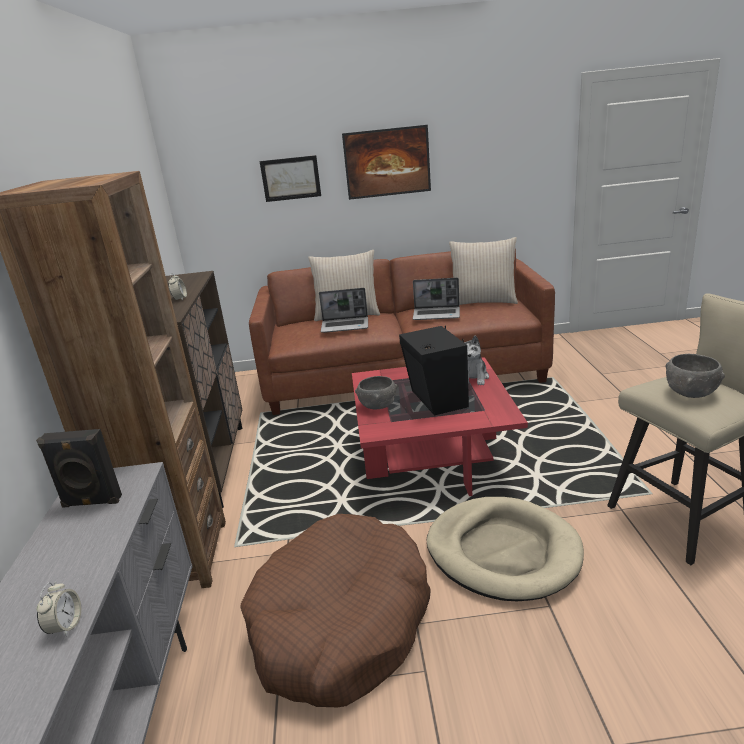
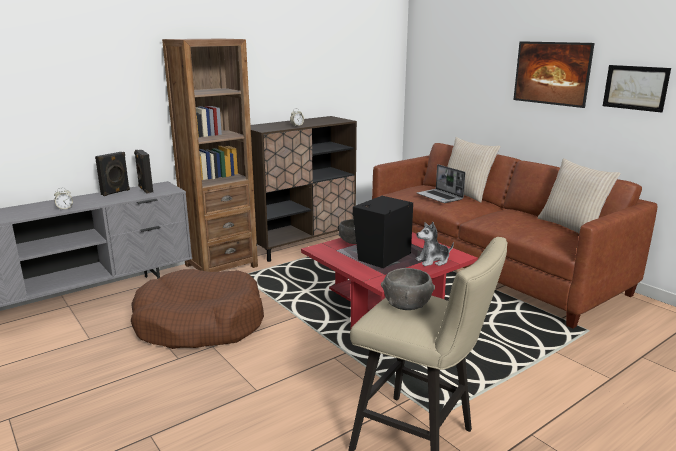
camera: 55 degrees right, 5 degrees down
picture [260,155,321,202] -> picture moved to [603,65,671,113]
laptop [413,278,460,320] -> none
beige dog bed [427,497,584,601] -> none
none -> black speaker [95,152,130,196]

